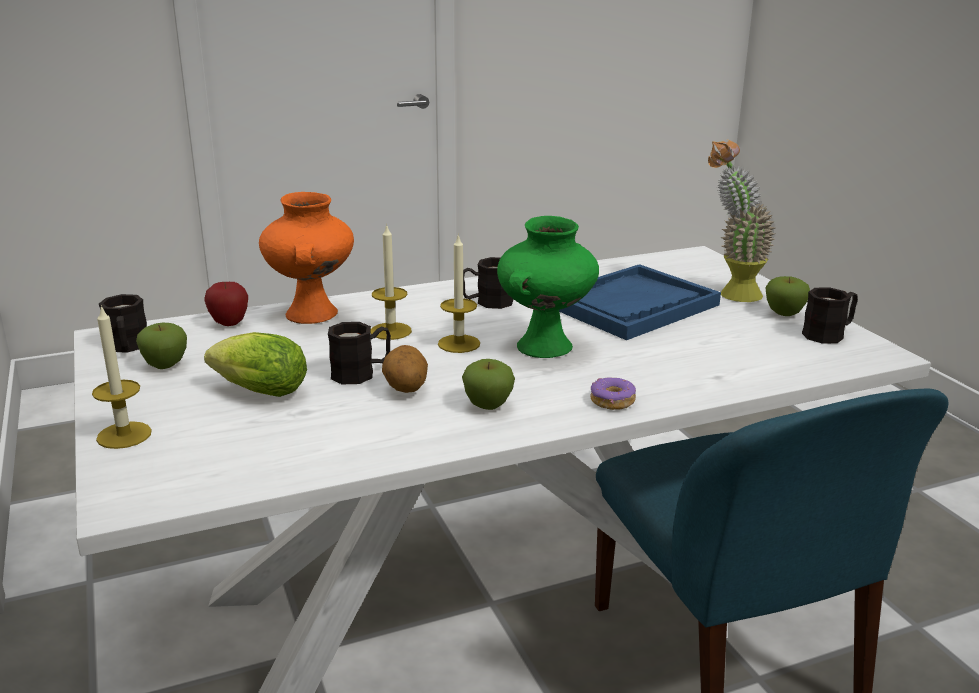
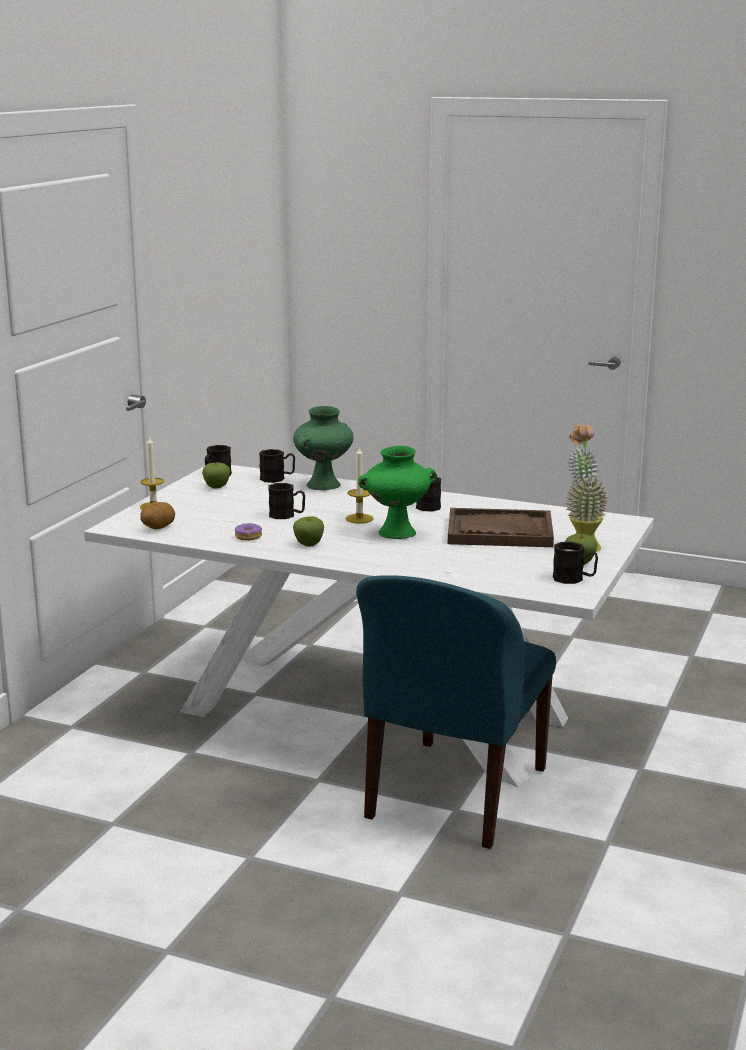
camera: 45 degrees right, 5 degrees down
lettuce [204,332,307,397] -> none
apple [205,282,248,326] -> black mug [259,449,295,483]
orange vase [259,192,354,324] -> green vase [293,406,354,490]
candle [371,224,412,340] -> none
potato [382,345,428,393] -> potato moved to [140,502,175,530]
blue tray [559,264,721,340] -> brown tray [448,508,554,547]
donut [590,377,636,410] -> donut moved to [235,523,262,540]

